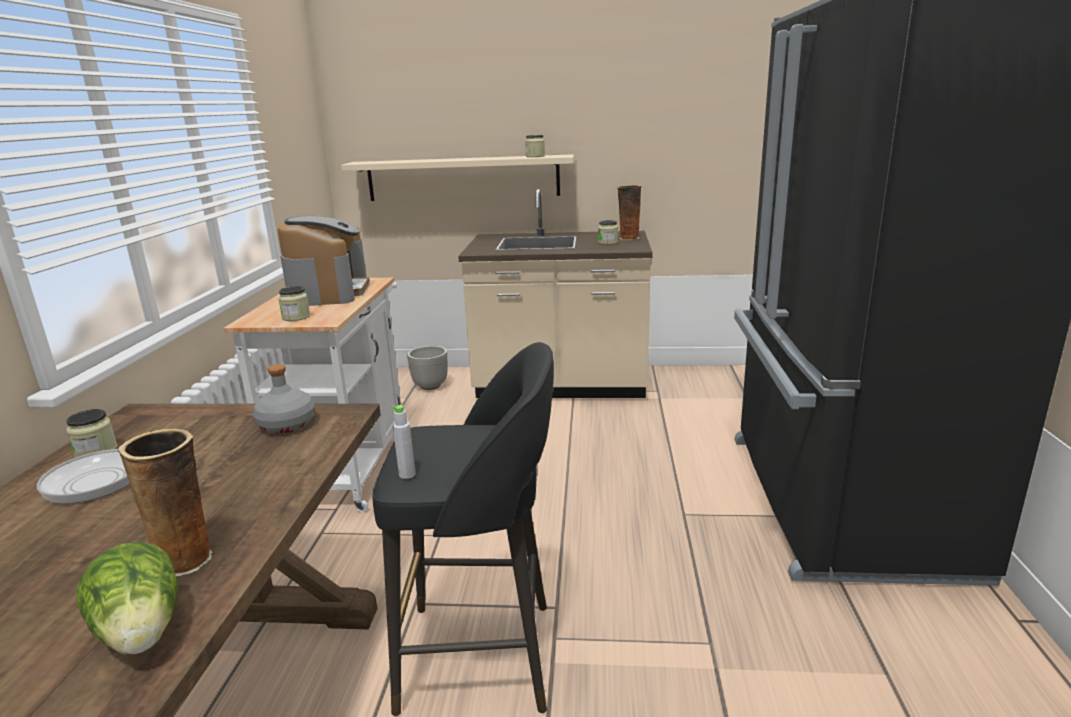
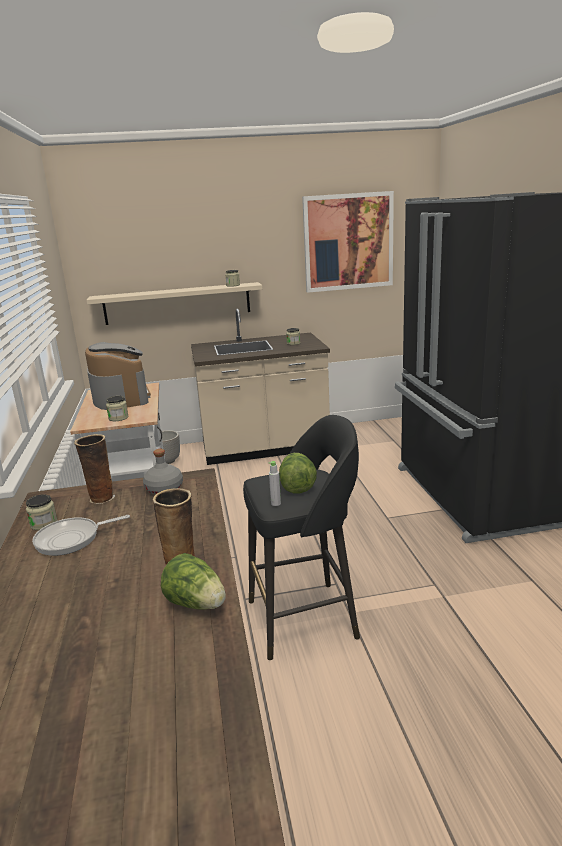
camera: 15 degrees left, 0 degrees up
vase [617,185,641,240] -> vase moved to [74,434,115,504]
none -> lettuce [279,453,317,493]
none -> picture [302,191,394,293]

